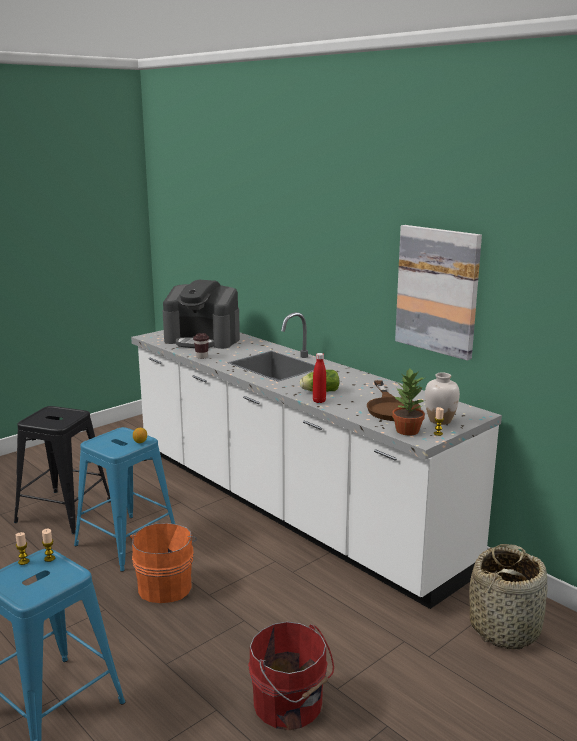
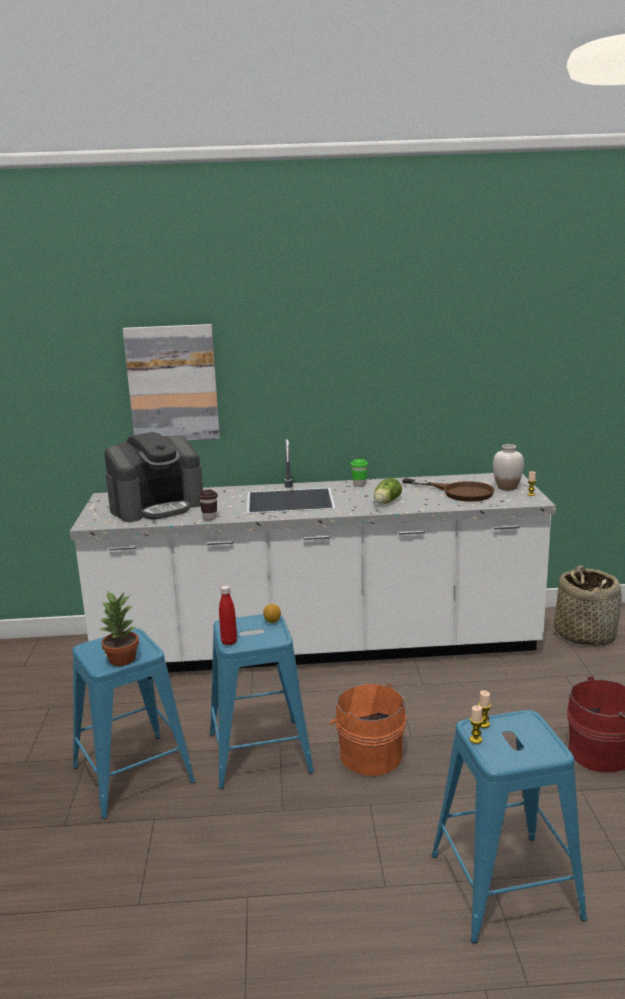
camera: 50 degrees left, 0 degrees up
black stool [14,406,111,534] -> blue stool [72,628,195,819]
red bottle [313,353,326,403] -> red bottle moved to [219,585,237,645]
potted plant [392,369,426,435] -> potted plant moved to [100,591,139,666]
picture [395,225,482,361] -> picture moved to [123,324,220,441]
none -> green cup [351,459,368,487]

